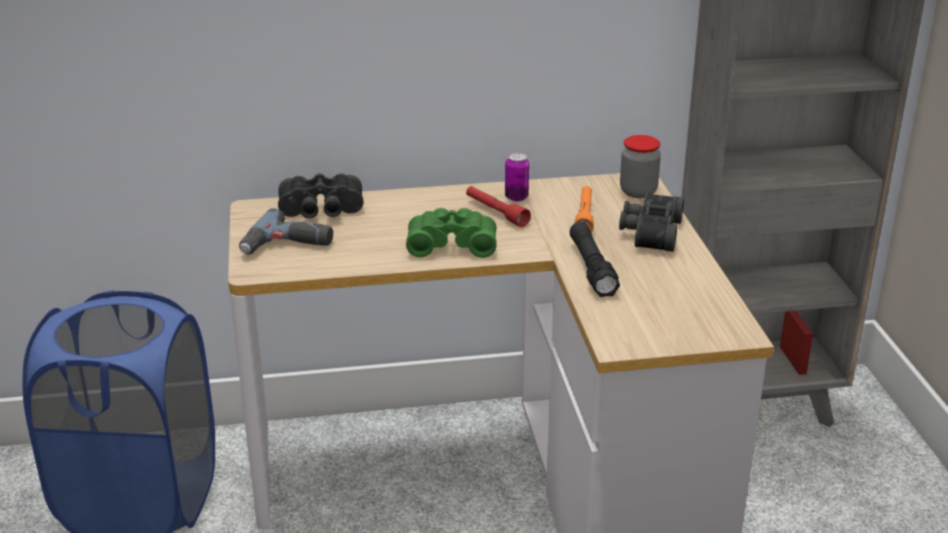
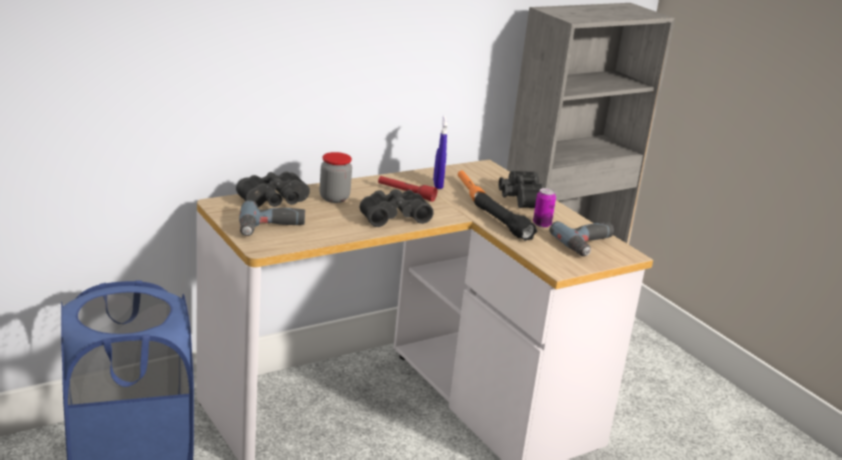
camera: 25 degrees left, 5 degrees down
green binoculars [406,208,497,258] -> black binoculars [360,189,434,227]
can [505,153,529,201] -> can moved to [533,188,556,228]
jar [620,135,661,198] -> jar moved to [320,152,352,203]
none -> blue spray bottle [433,115,448,189]
none -> power drill [549,221,614,256]

